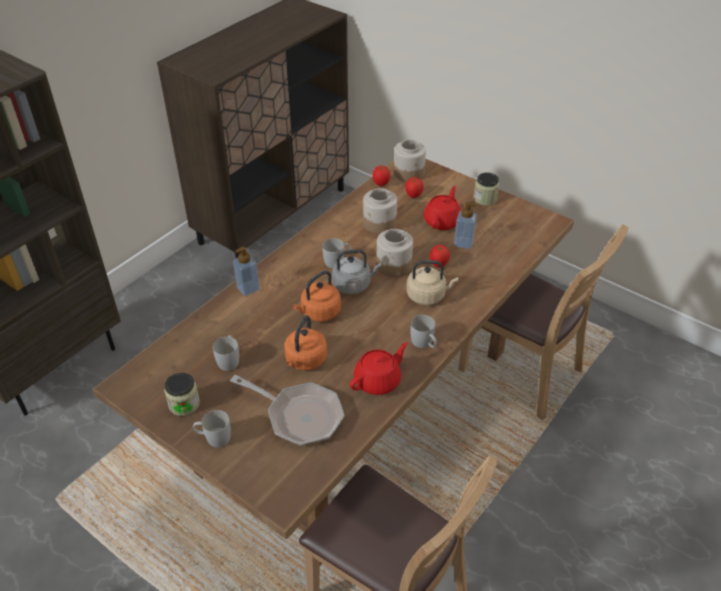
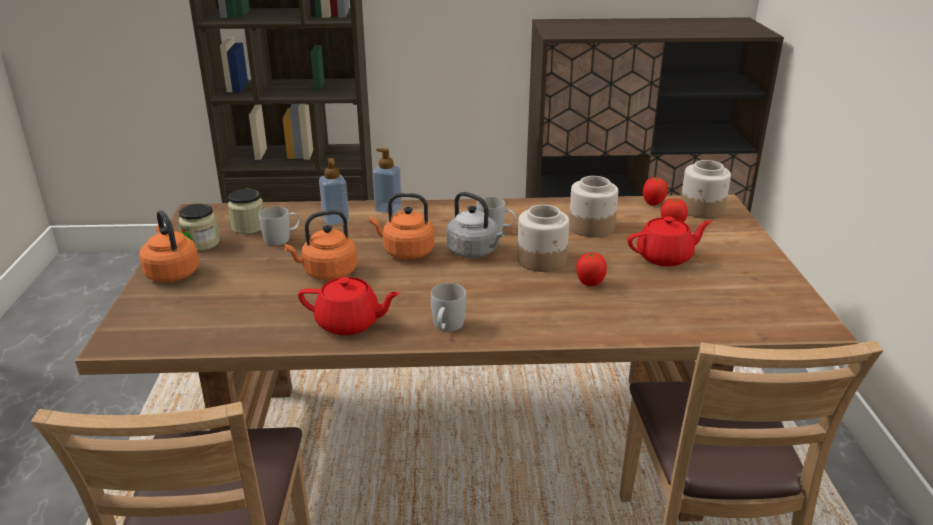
camera: 50 degrees right, 15 degrees down
white mug [193,410,231,447] -> orange kettle [139,210,199,282]
frying pan [230,375,344,446] -> none
beige kettle [407,260,459,305] -> none
soap dispenser [454,202,477,249] -> soap dispenser moved to [319,158,349,225]
jar [473,172,499,206] -> jar moved to [228,189,264,234]

